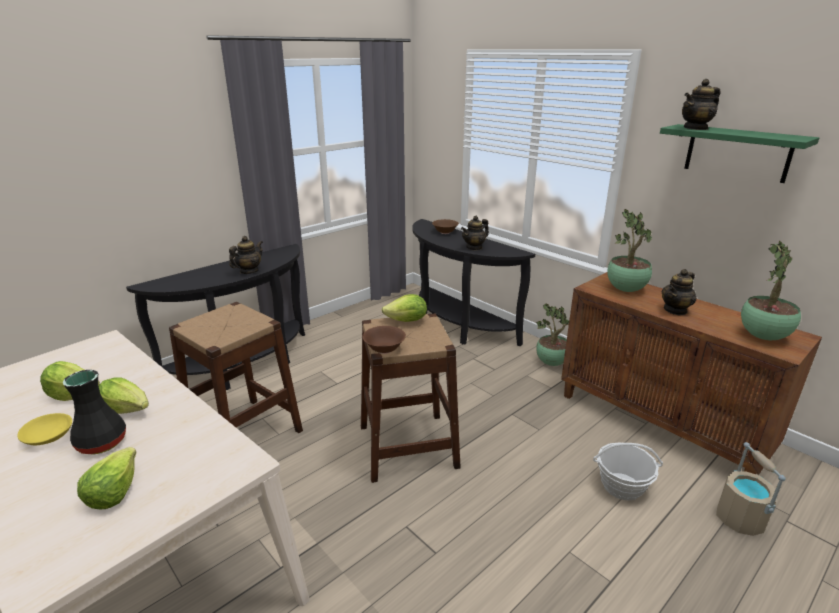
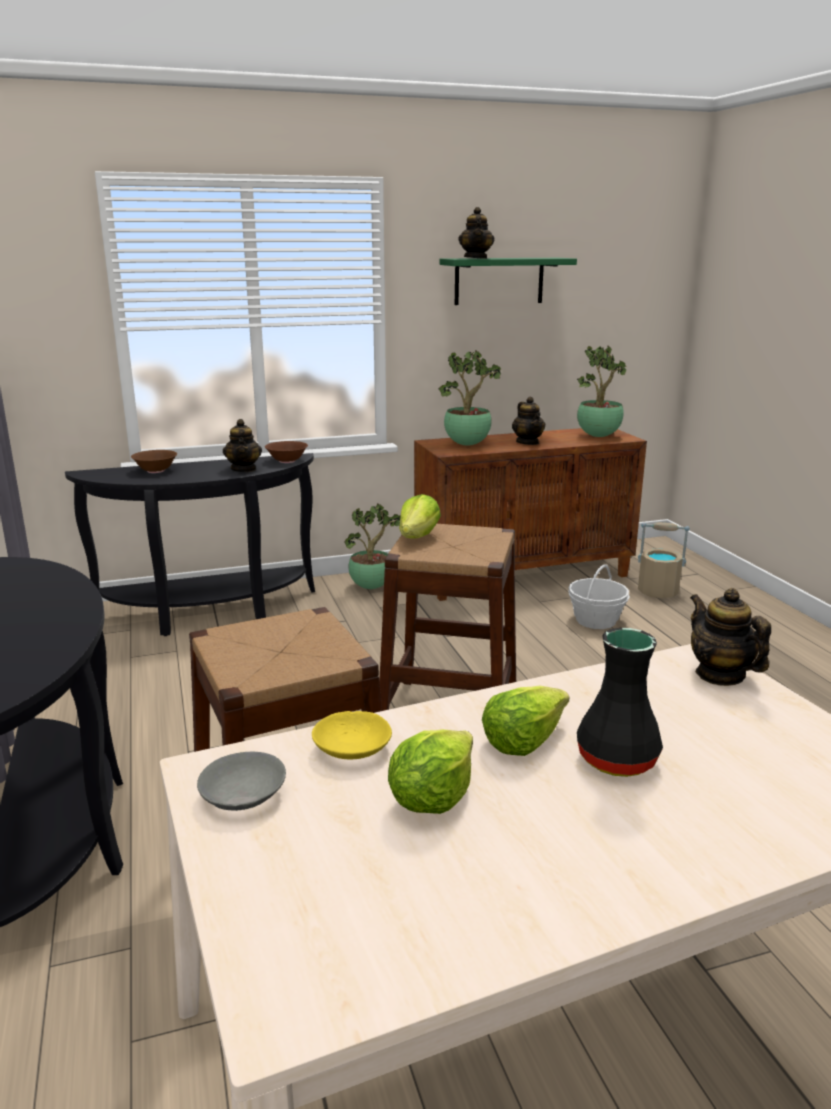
camera: 65 degrees left, 5 degrees down
yellow bowl [17,413,72,445] -> yellow bowl moved to [312,711,392,759]
lettuce [77,447,136,509] -> none
teapot [229,236,263,274] -> teapot moved to [690,588,771,686]
brown bowl [362,326,406,354] -> brown bowl moved to [265,441,308,463]
none -> grey bowl [197,752,286,811]

